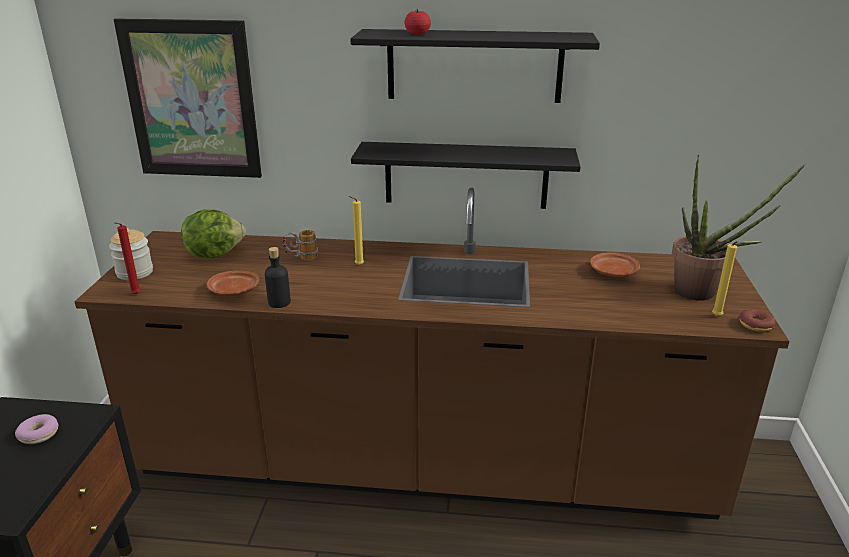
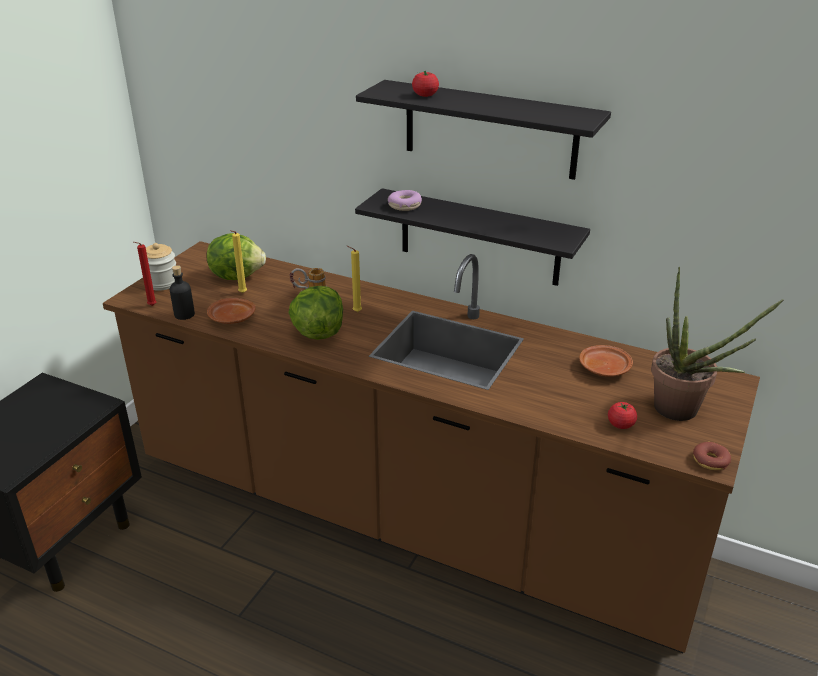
camera: 20 degrees right, 5 degrees up
donut [15,414,58,444] -> donut moved to [388,190,422,211]
picture [114,18,262,178] -> none
black bottle [265,247,291,308] -> black bottle moved to [170,265,195,320]
yellow candle [712,241,737,316] -> yellow candle moved to [230,230,247,293]
none -> lettuce [288,286,343,340]
none -> tomato [608,402,637,429]

